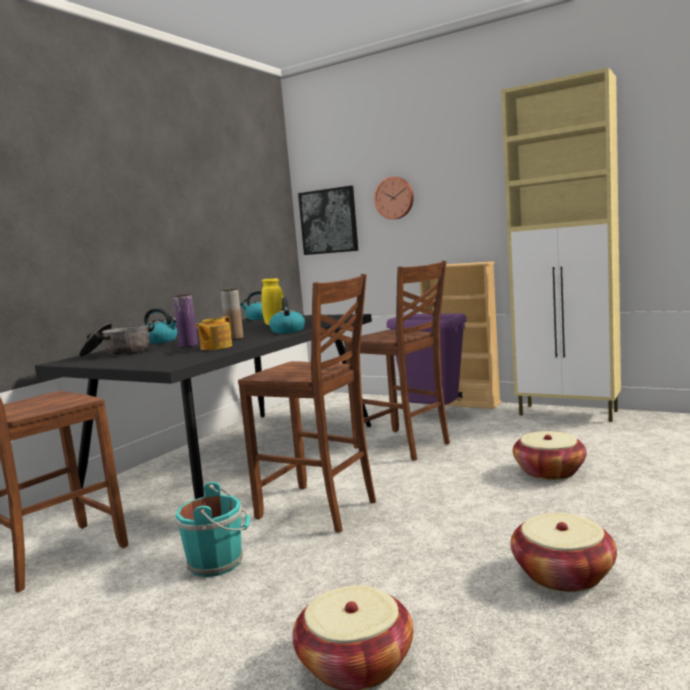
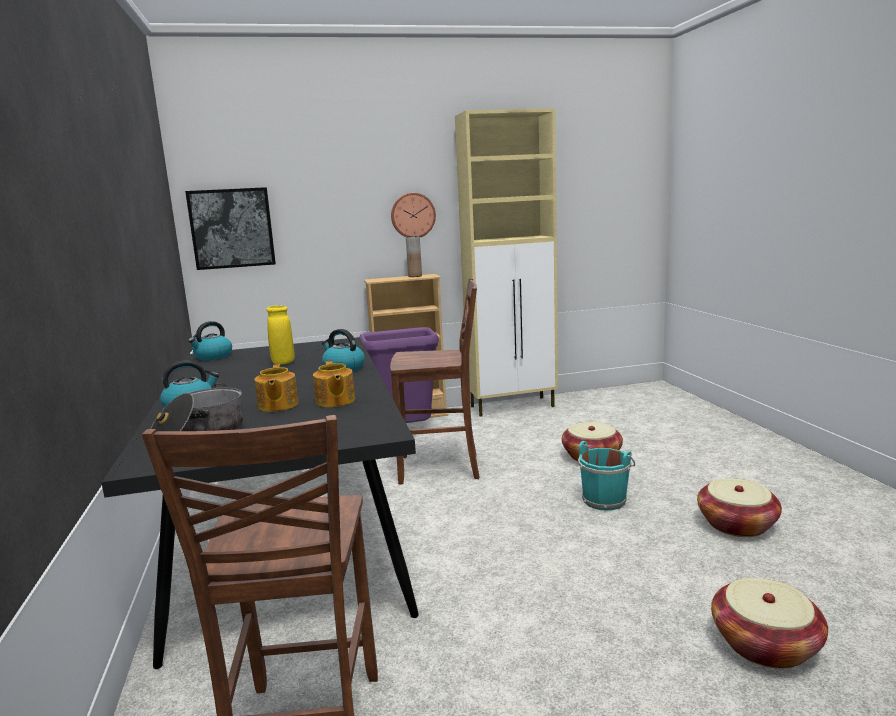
camera: 45 degrees left, 5 degrees up
purple vase [173,294,198,347] -> teapot [254,364,299,412]
turquoise bucket [176,482,250,577] -> turquoise bucket moved to [578,441,635,511]
brown vase [220,289,243,340] -> brown vase moved to [406,236,422,277]
brown chair [238,274,376,533] -> none
wall clock [374,177,414,219] -> wall clock moved to [391,193,436,237]

